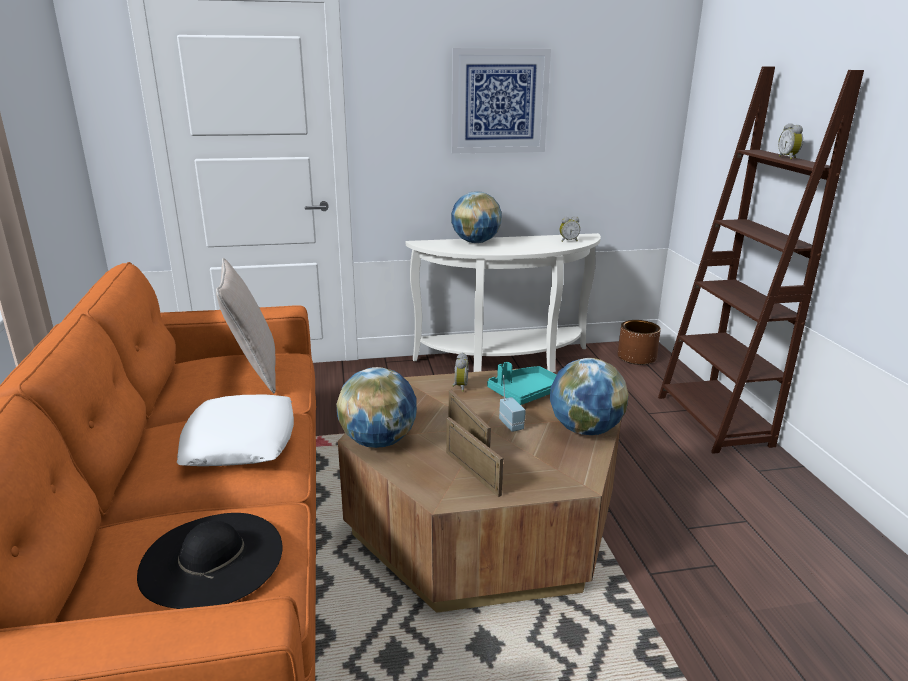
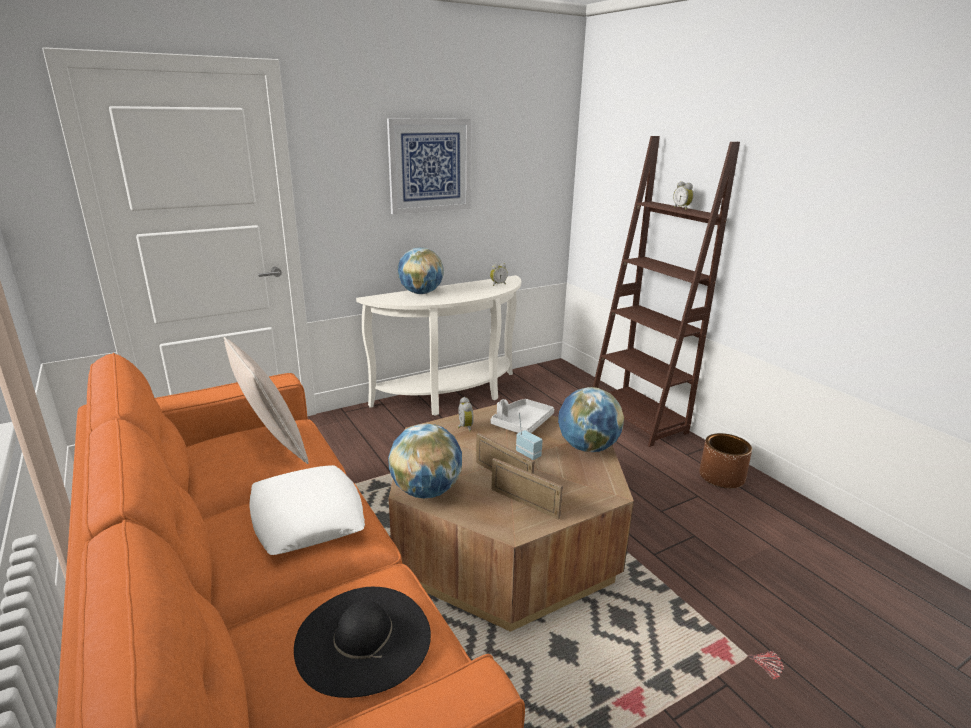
camera: 20 degrees left, 0 degrees up
turquoise tray [487,362,557,405] -> grey tray [491,399,554,433]
brown planter [618,320,661,365] -> brown planter moved to [699,433,752,489]

